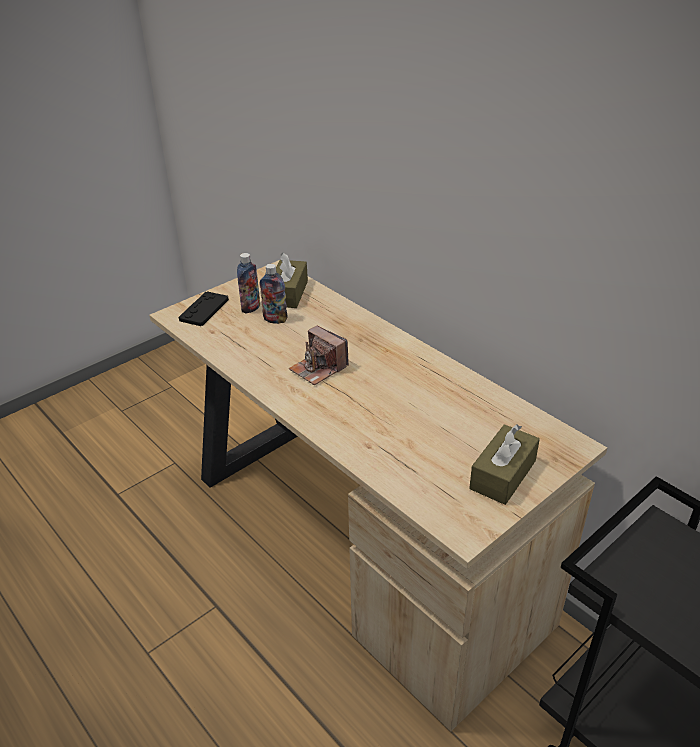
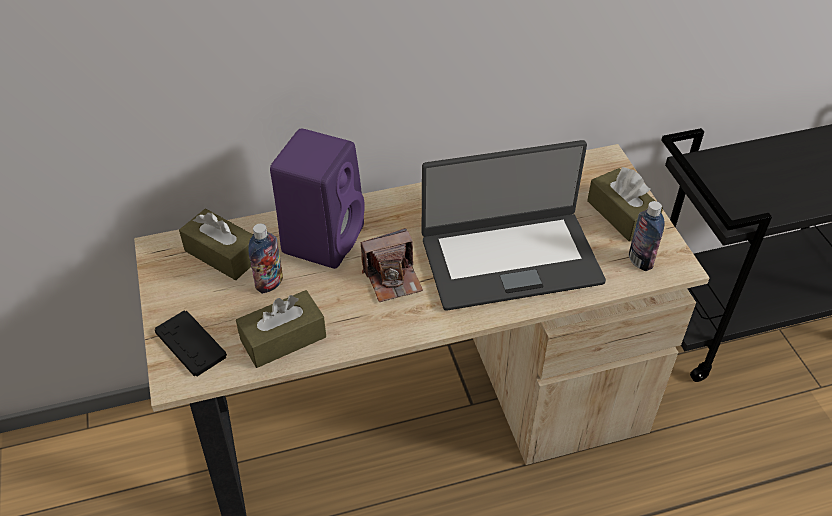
camera: 65 degrees left, 10 degrees up
bottle [237,253,260,314] -> bottle moved to [629,201,664,271]
none -> brown tissue box [236,290,326,368]
none -> purple speaker [270,129,365,269]
none -> laptop [422,140,606,311]

